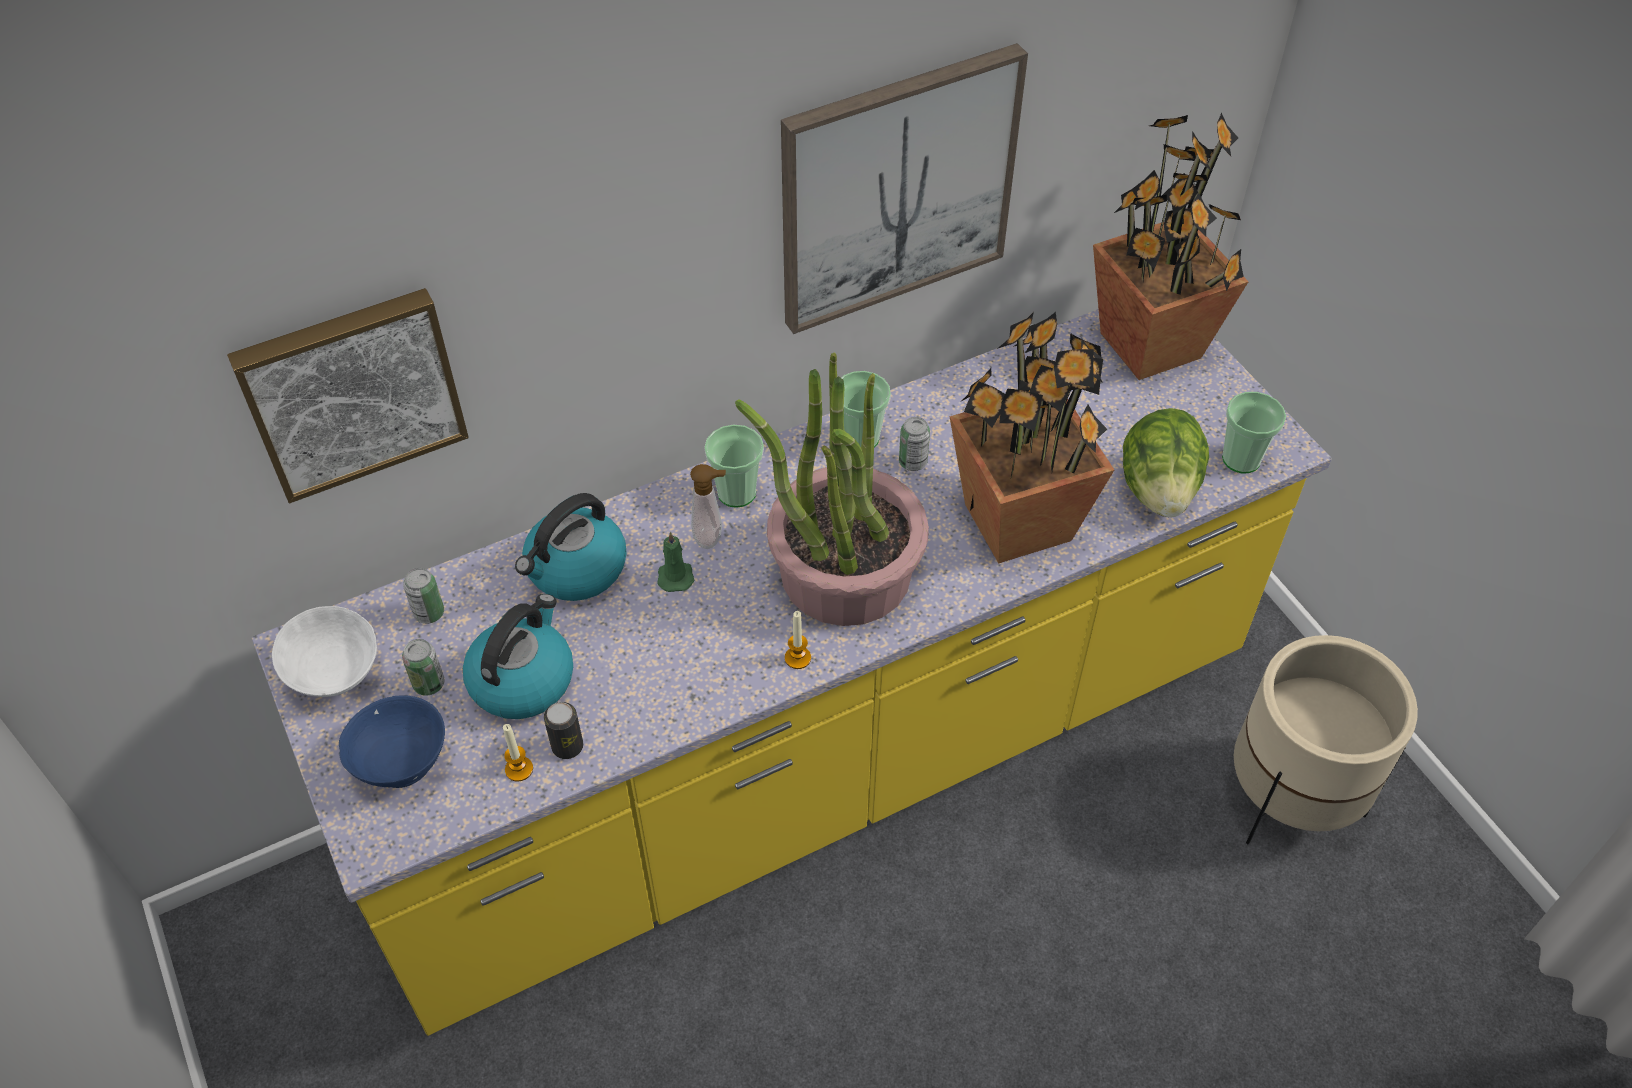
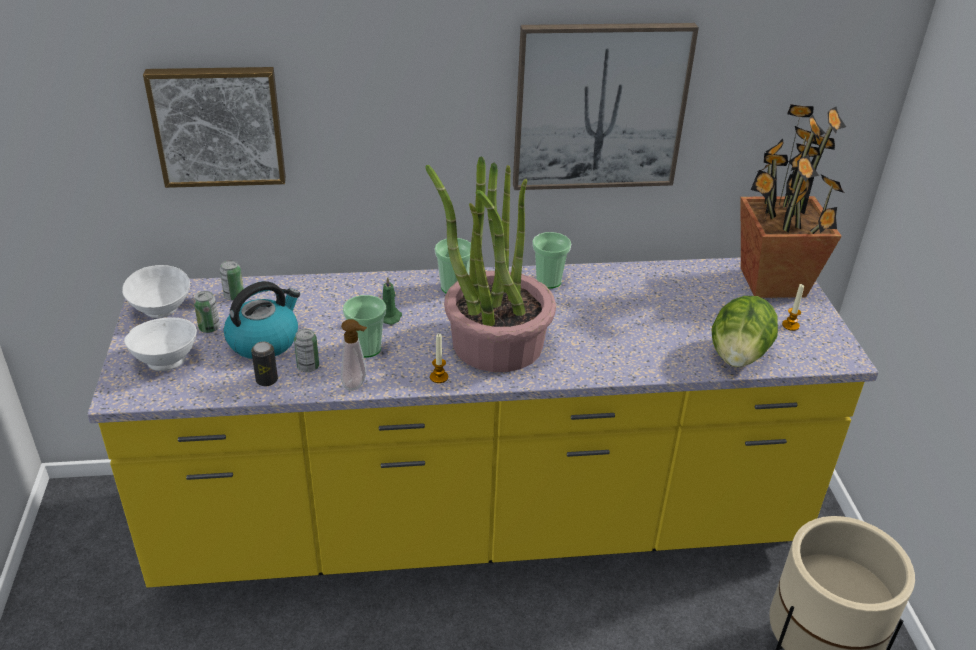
camera: 20 degrees right, 15 degrees down
blue bowl [339,695,445,788] -> white bowl [124,317,197,371]
candle [503,724,533,782] -> candle moved to [782,284,804,331]
kettle [515,493,627,601] -> none
soap dispenser [690,464,726,549] -> soap dispenser moved to [341,319,367,391]
can [899,417,930,471] -> can moved to [294,329,319,372]
potted plant [949,312,1114,564] -> none
cup [1222,392,1286,473] -> cup moved to [343,295,386,358]

